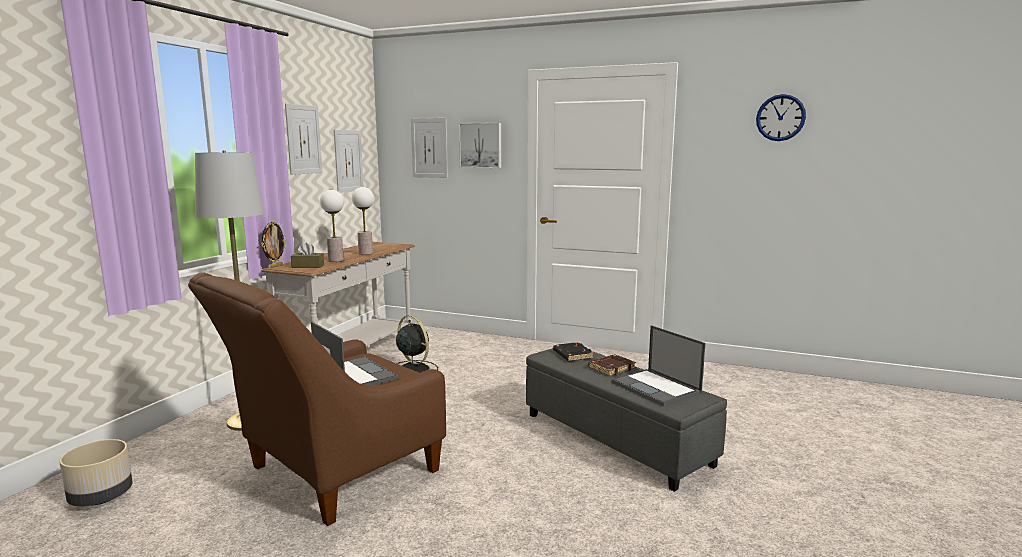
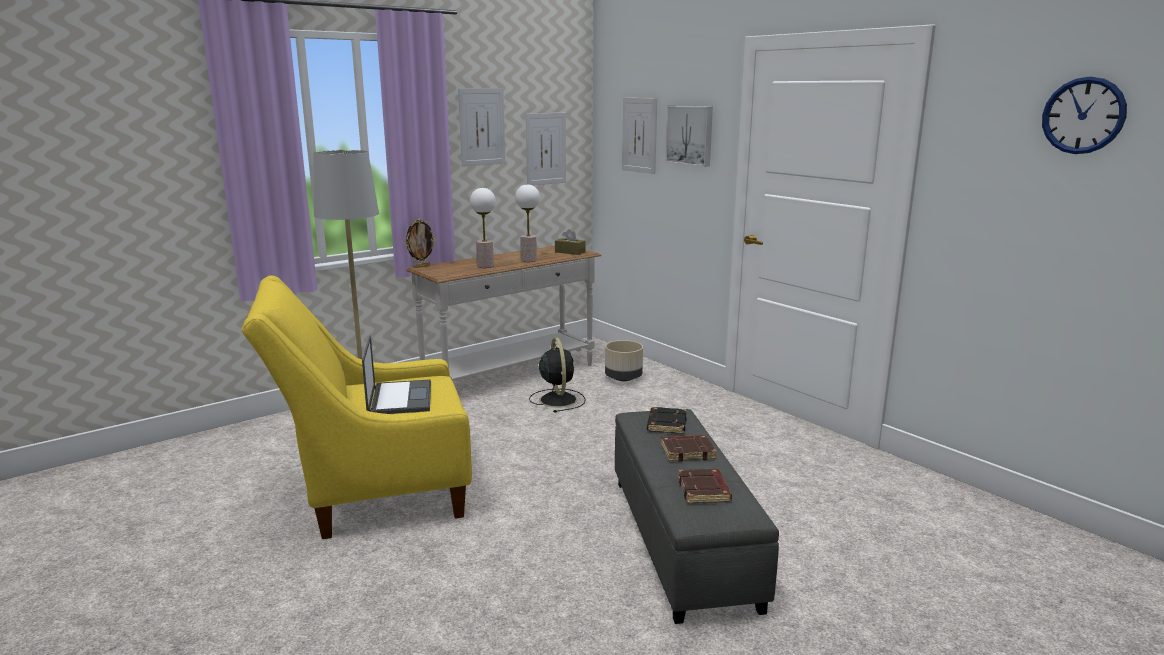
camera: 30 degrees right, 5 degrees up
beige planter [59,439,133,506] -> beige planter moved to [605,340,643,381]
brown armchair [188,273,446,526] -> yellow armchair [242,275,472,539]
brown tissue box [291,243,324,268] -> brown tissue box moved to [555,229,586,255]
laptop [612,325,706,406] -> brown book [678,469,732,504]

